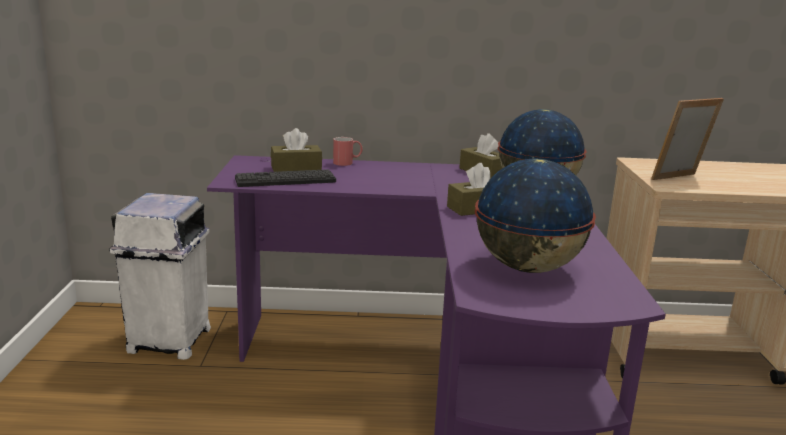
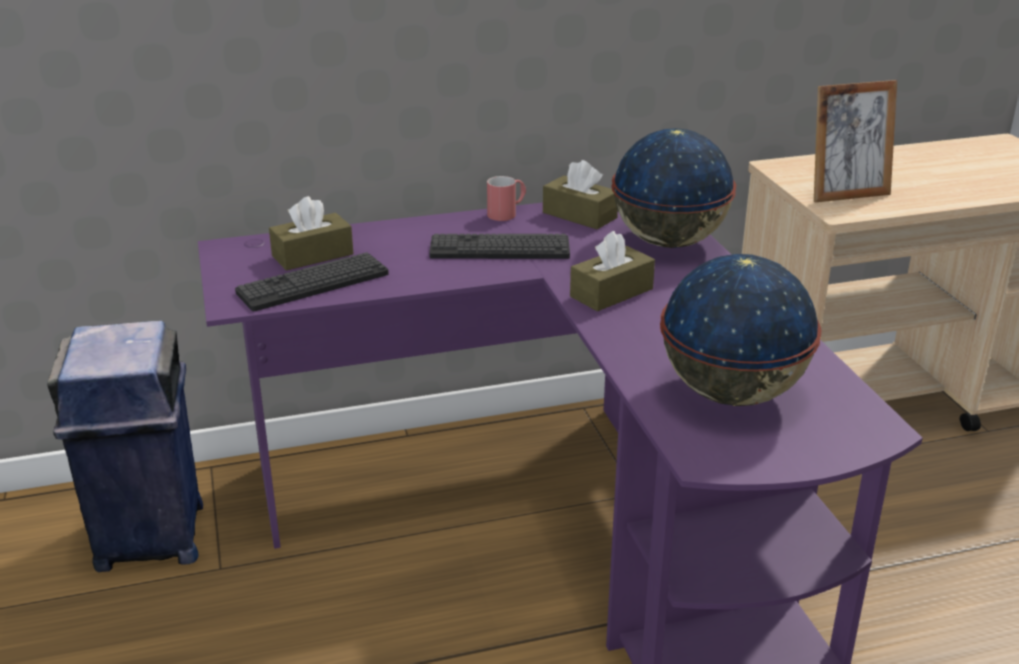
camera: 15 degrees left, 10 degrees up
white trash can [109,193,211,360] -> blue trash can [47,321,203,572]
red mug [333,137,363,166] -> red mug moved to [487,176,526,221]
picture frame [651,98,724,180] -> picture frame turned 150 degrees counterclockwise [814,80,897,203]
none -> keyboard [429,234,570,259]

